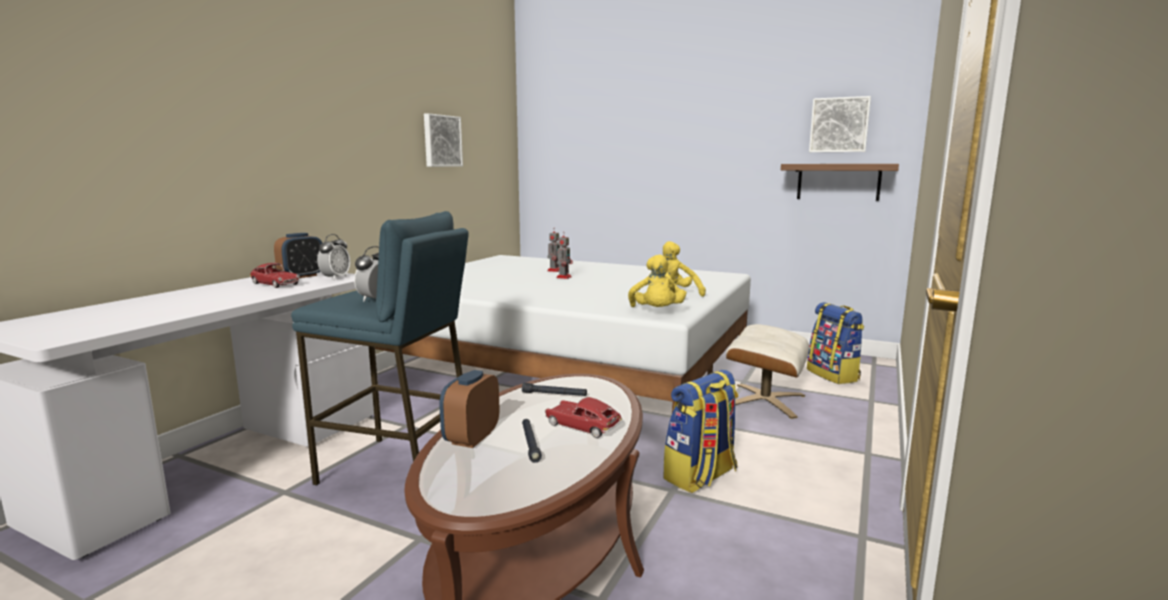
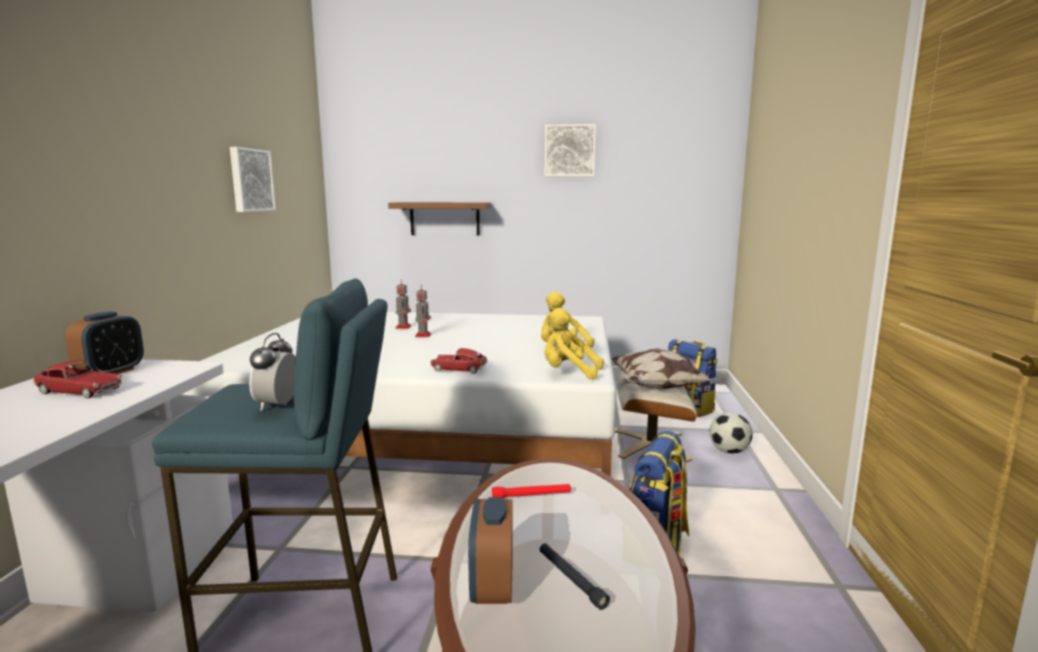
camera: 20 degrees left, 0 degrees up
alarm clock [317,234,350,280] -> none
black flashlight [522,383,587,396] -> red flashlight [492,484,571,498]
toy car [545,397,622,438] -> toy car moved to [430,348,487,374]
yellow plush toy [628,254,686,307] -> yellow plush toy turned 135 degrees clockwise [544,308,604,379]
shelf [781,164,899,201] -> shelf moved to [388,202,491,235]
picture [809,96,871,152] -> picture moved to [545,124,596,177]
none -> pillow [611,347,713,389]
none -> football [709,413,753,453]

